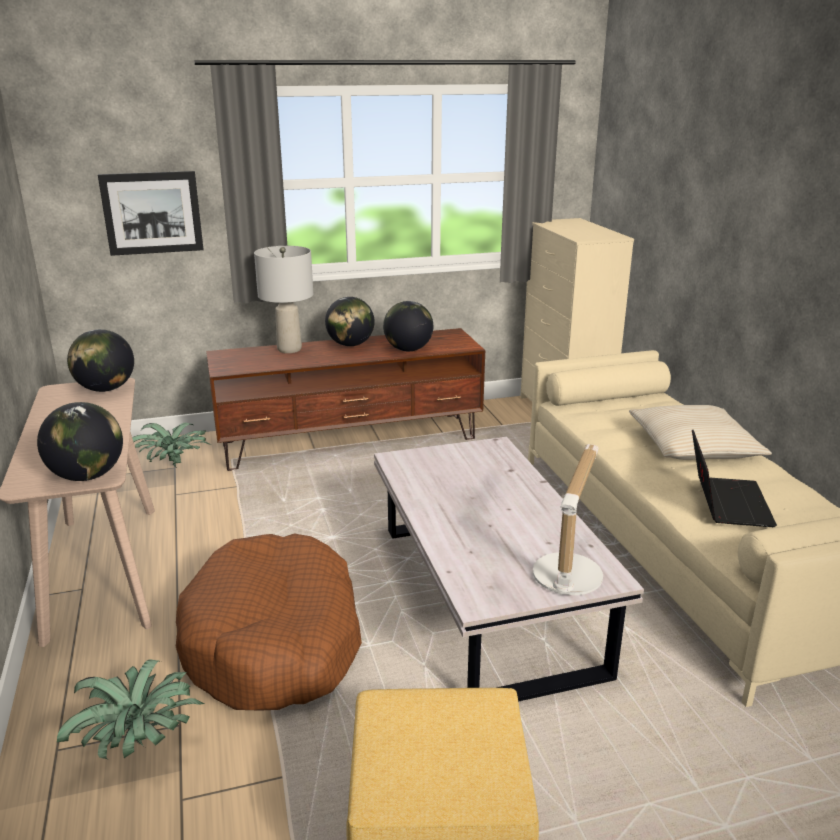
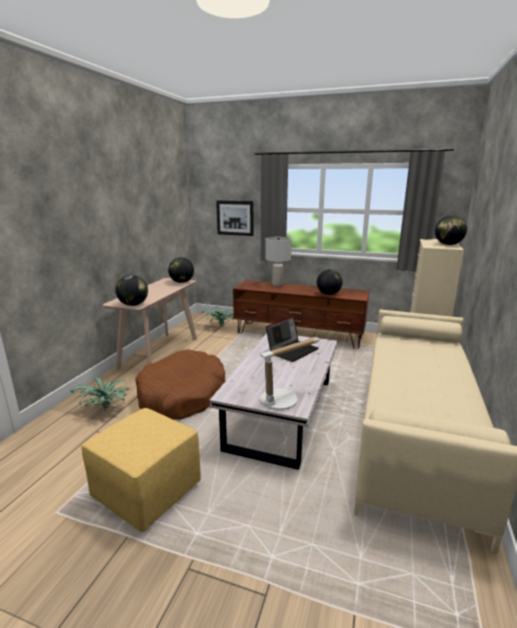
camera: 35 degrees right, 5 degrees down
globe [325,297,375,346] -> globe moved to [435,215,467,245]
beige pillow [629,405,772,460] -> none
laptop [692,430,777,527] -> laptop moved to [266,316,318,362]

